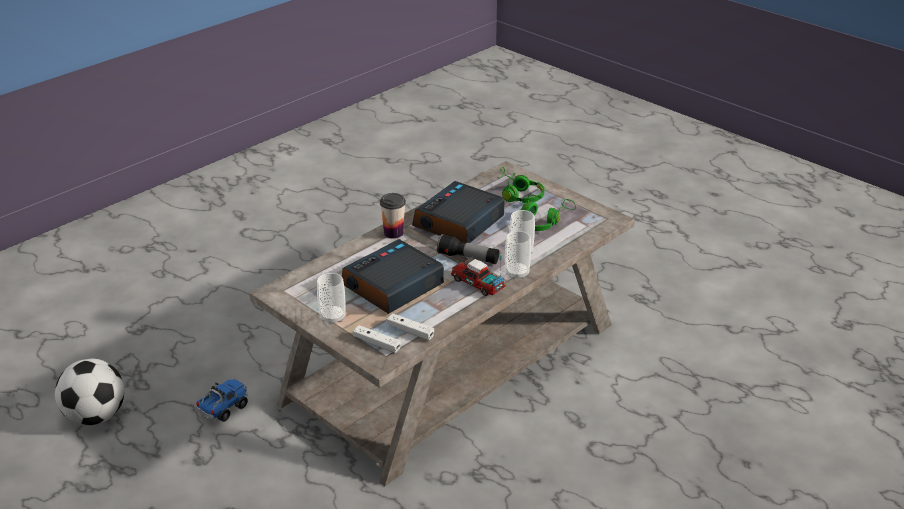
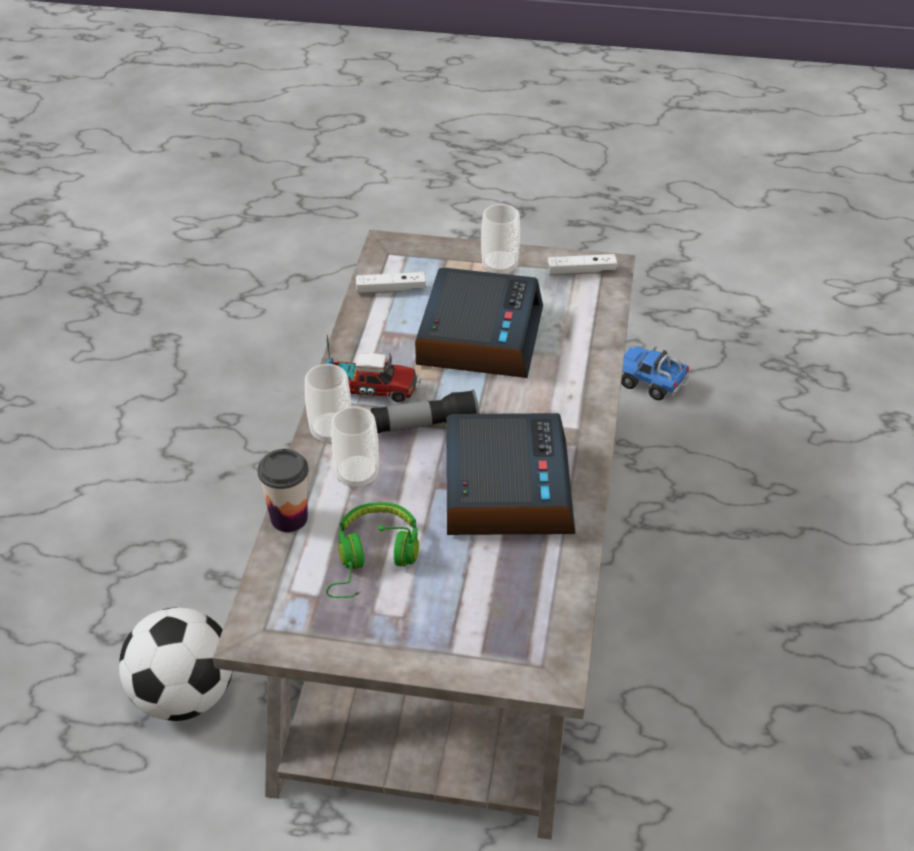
camera: 145 degrees right, 10 degrees up
football [55,359,125,426] -> football moved to [119,607,232,721]
toy truck [196,379,248,422] -> toy truck turned 120 degrees clockwise [621,346,690,400]
white game controller [353,325,401,353] -> white game controller moved to [547,254,617,275]
cup [380,193,406,239] -> cup moved to [257,449,309,532]
green headphones [497,167,544,203] -> none

